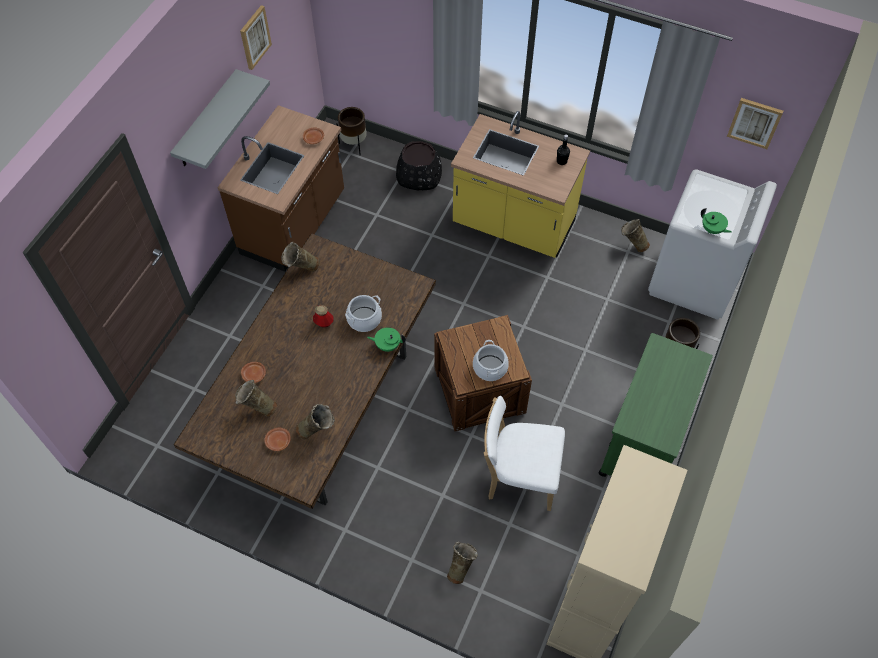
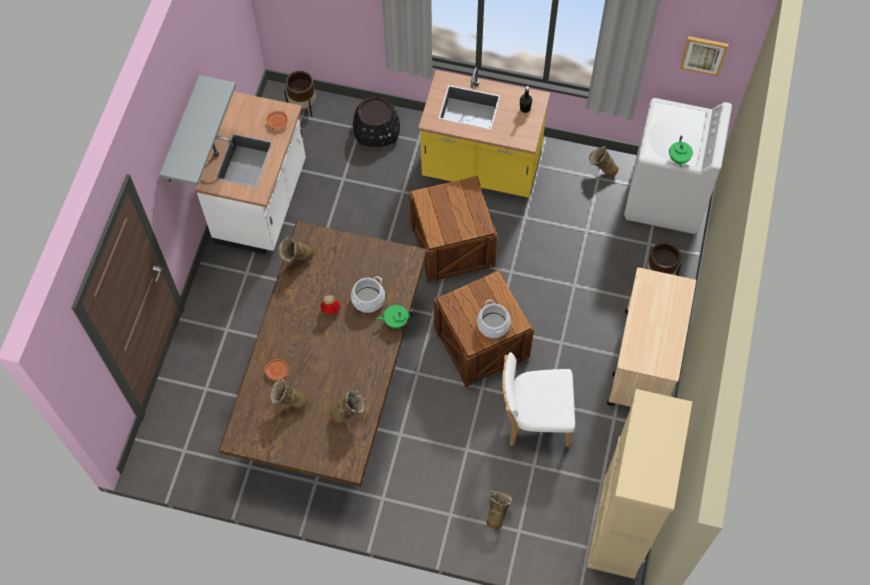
camera: 10 degrees left, 5 degrees up
brown counter [217,105,344,272] -> white counter [195,92,306,254]
picture [240,5,272,70] -> none
brown plate [264,428,291,451] -> none
green cart [598,333,713,477] -> beige cart [607,267,696,407]
green teapot [701,208,732,234] -> green teapot turned 60 degrees clockwise [669,136,693,168]
none -> crate [409,176,497,283]

